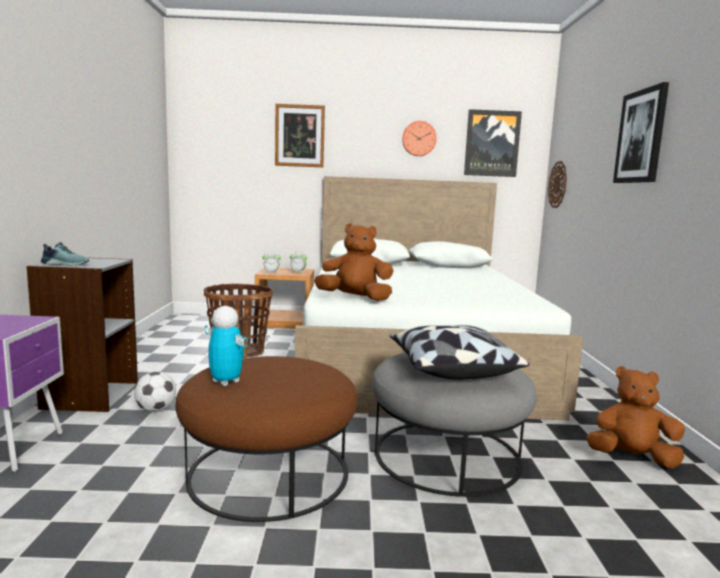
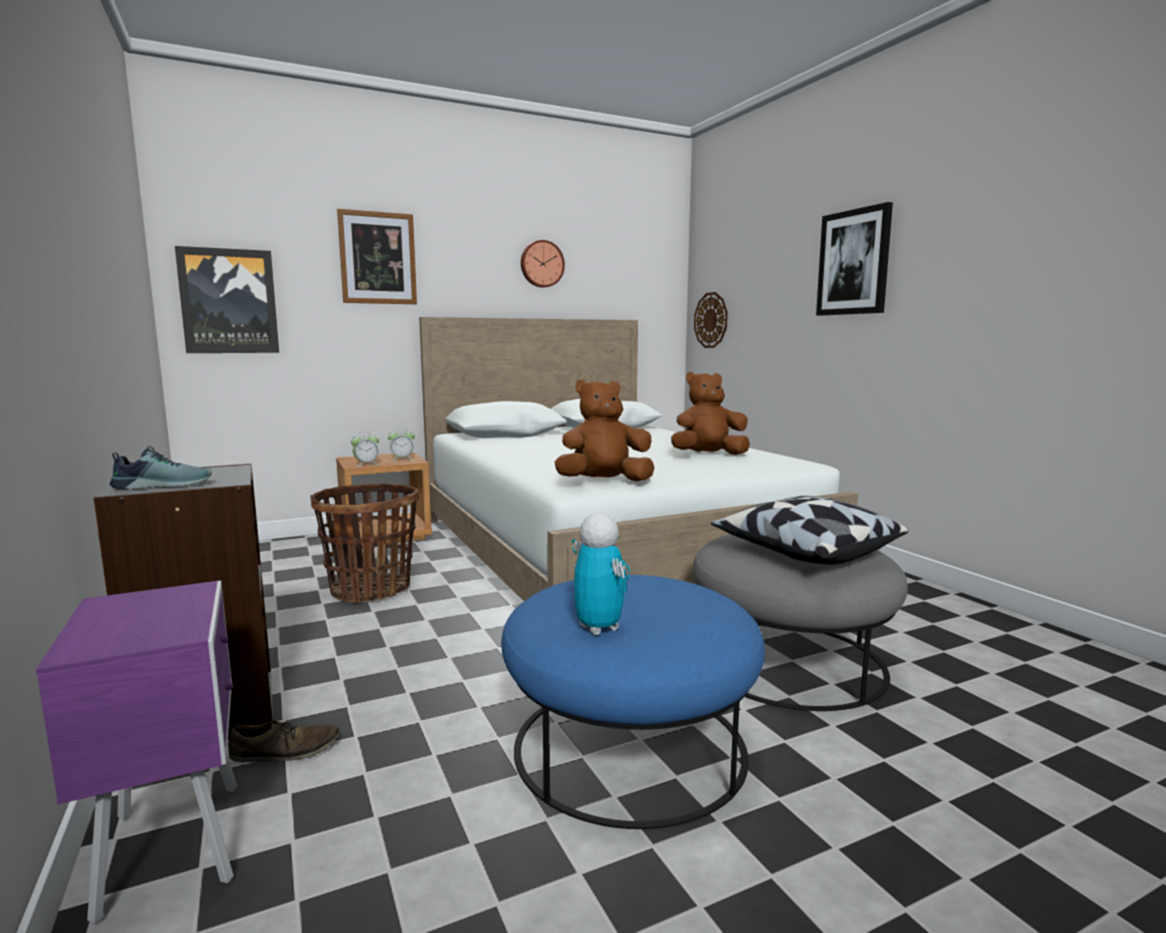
camera: 25 degrees left, 0 degrees up
football [134,372,176,412] -> none
brown ottoman [176,356,358,522] -> blue ottoman [501,575,765,829]
toy robot [204,306,248,386] -> toy robot turned 45 degrees clockwise [572,513,630,635]
picture [464,109,522,177] -> picture moved to [175,246,279,353]
brown plush toy [587,366,685,468] -> brown plush toy moved to [671,372,750,455]
none -> brown shoe [228,720,340,762]

